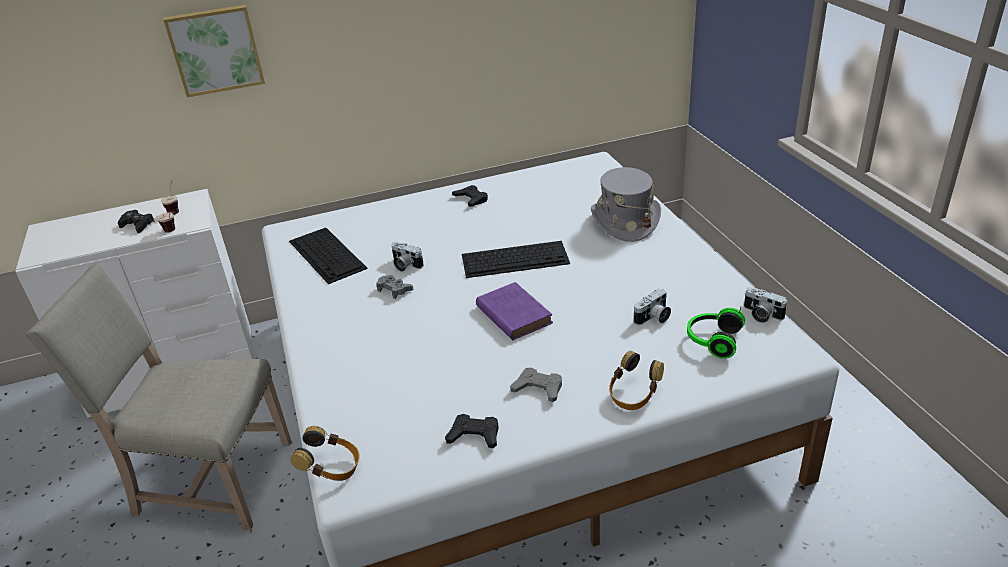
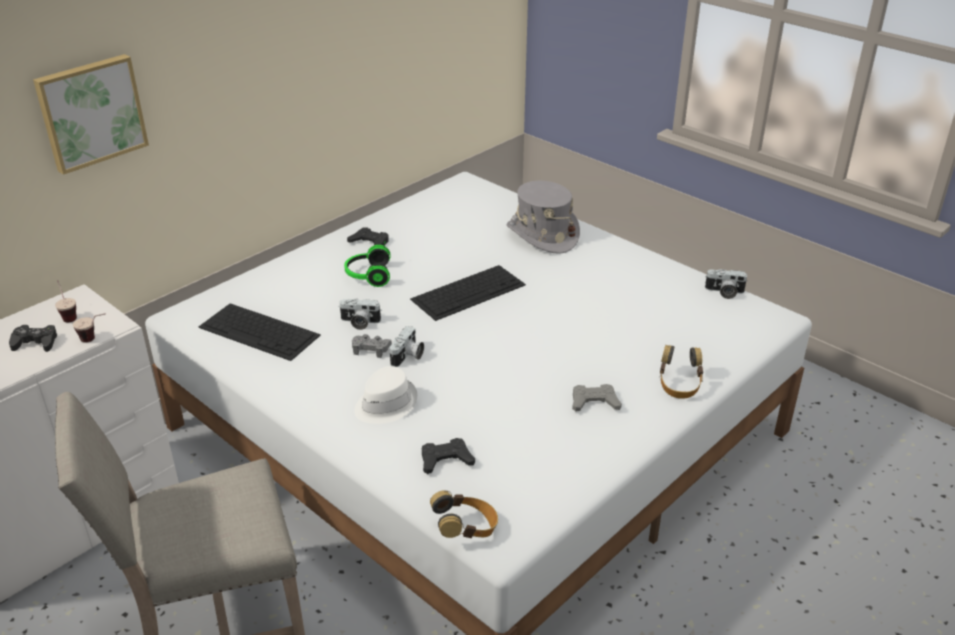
camera: 30 degrees left, 0 degrees up
black game controller [445,414,499,448] -> black game controller moved to [422,438,475,474]
purple book [476,282,553,340] -> none
camera [634,289,671,325] -> camera moved to [390,326,424,367]
headphones [687,307,745,359] -> headphones moved to [344,243,391,287]
none -> white hat [354,366,417,424]

